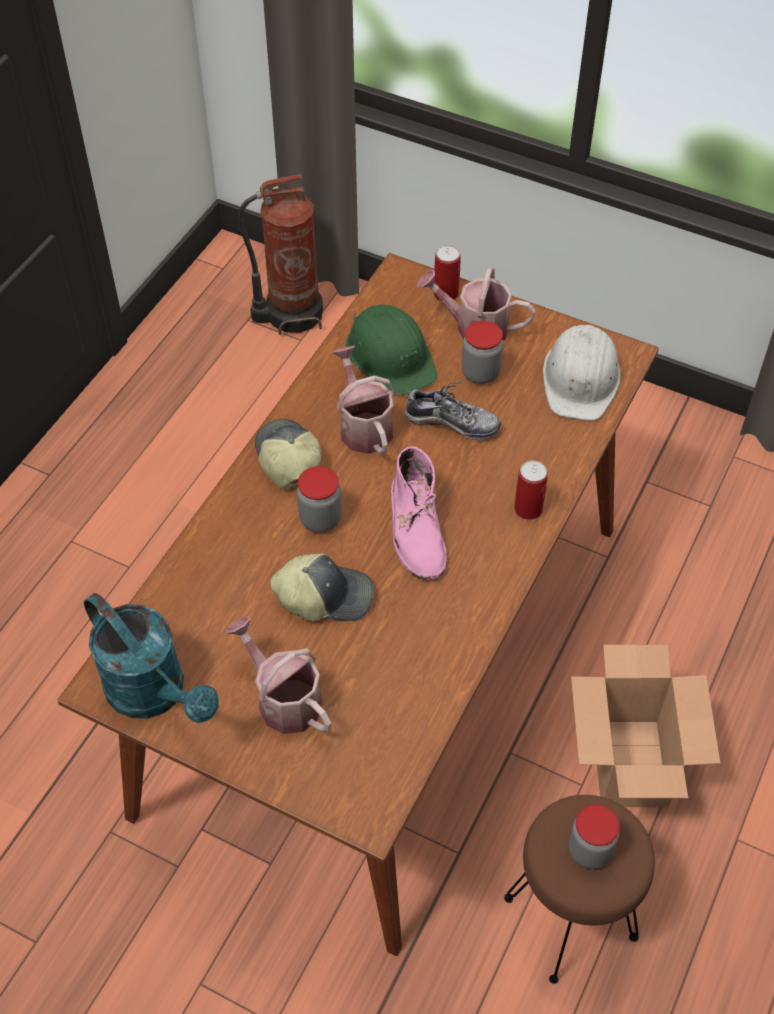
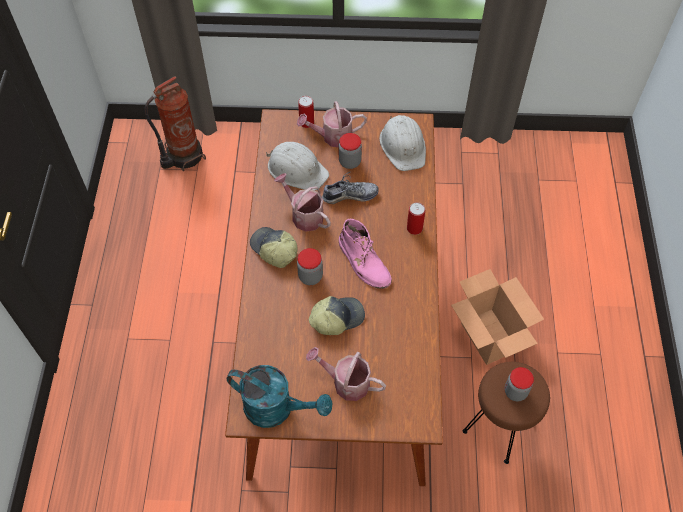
camera: 25 degrees left, 5 degrees up
green hard hat [346,304,438,396] -> white hard hat [266,142,329,191]

